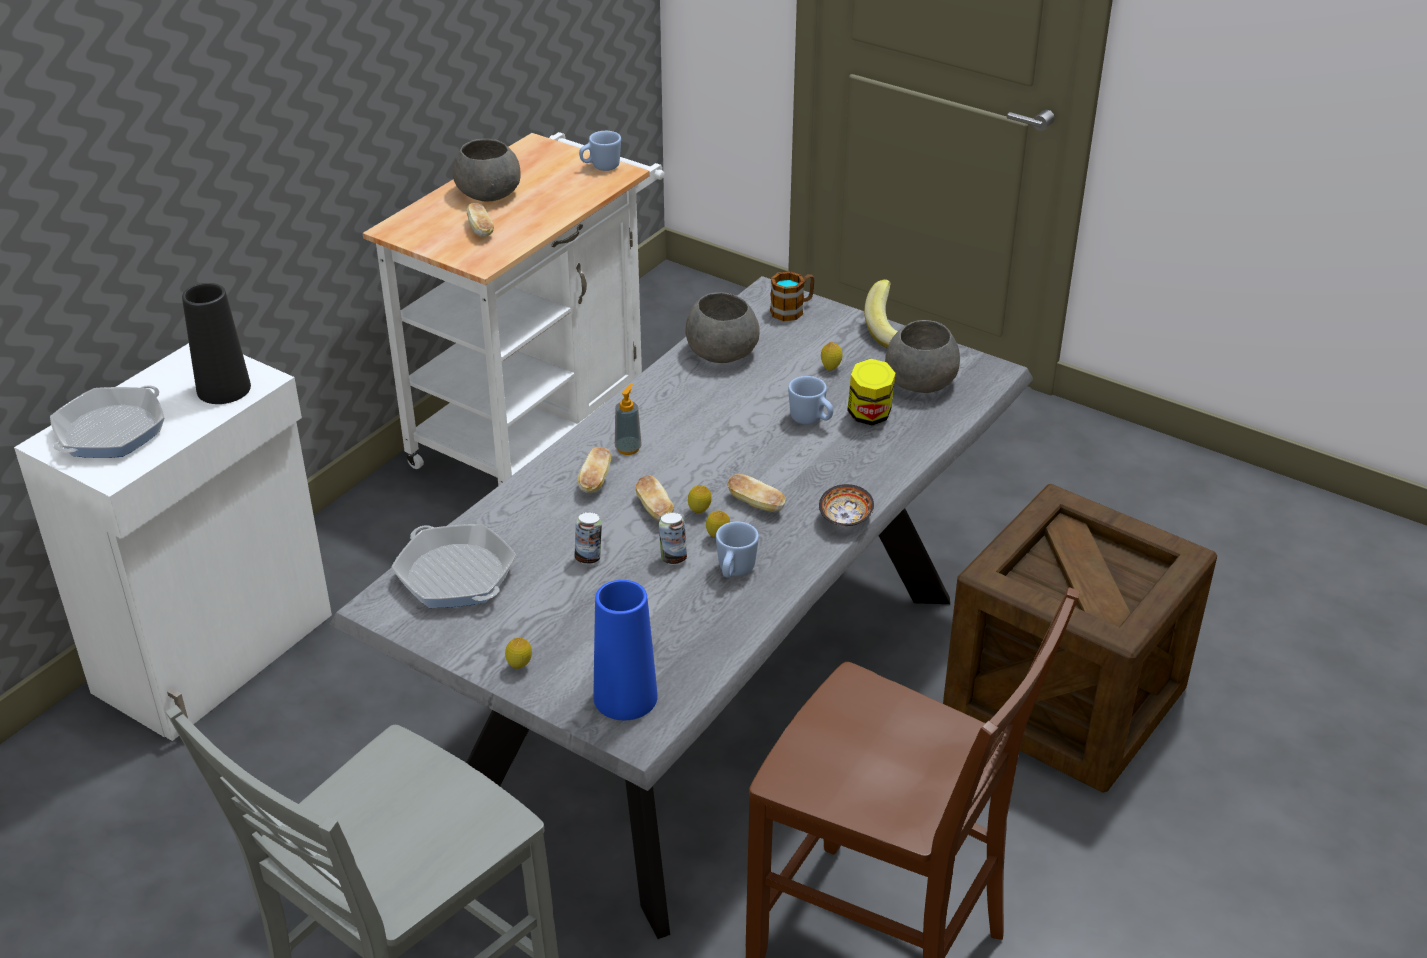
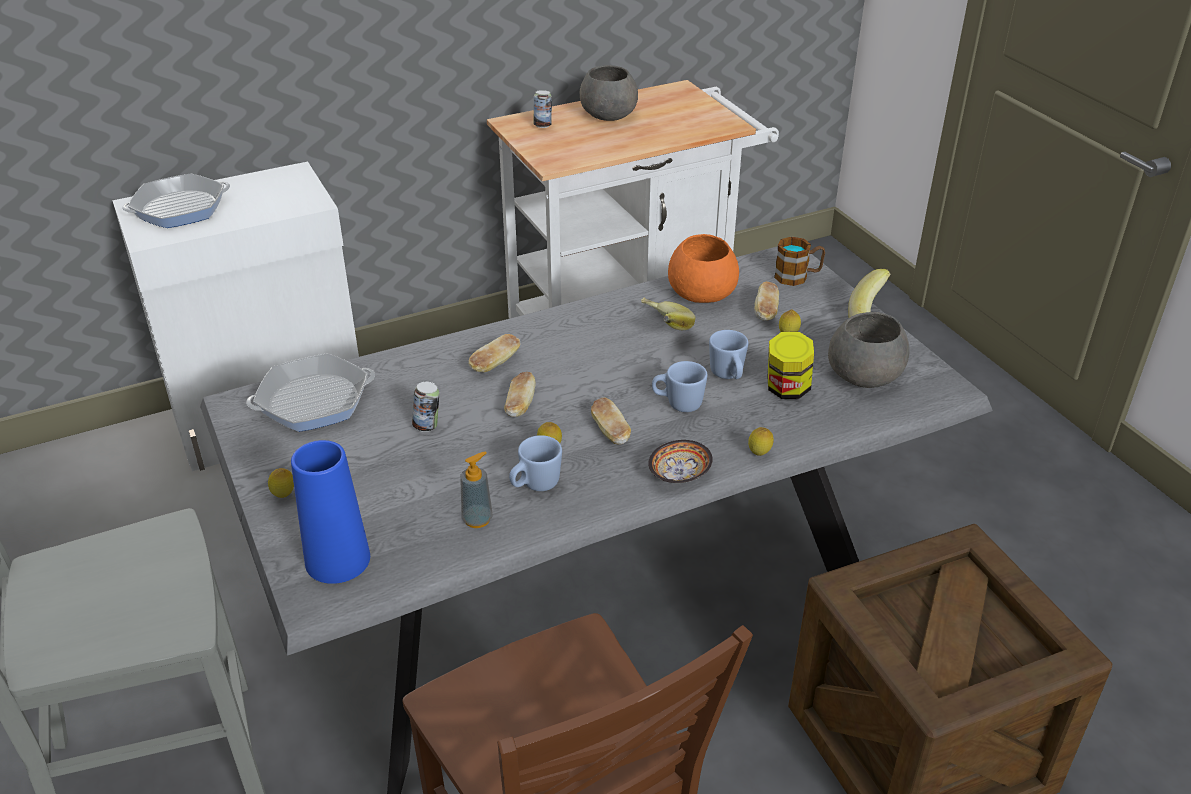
camera: 30 degrees right, 0 degrees up
black vase [182,283,251,404] -> none
frying pan [391,524,516,608] -> frying pan turned 75 degrees clockwise [246,353,375,432]
bread [467,203,494,237] -> bread moved to [754,282,779,321]
blue mug [579,131,621,171] -> blue mug moved to [652,361,707,412]
soap dispenser [615,384,642,455] -> soap dispenser moved to [460,451,493,528]
can [659,512,687,565] -> can moved to [534,90,552,128]
grey bowl [685,292,760,363] -> orange bowl [668,234,739,303]
lemon [688,485,712,513] -> lemon moved to [748,427,774,456]
none -> banana [641,298,695,330]

